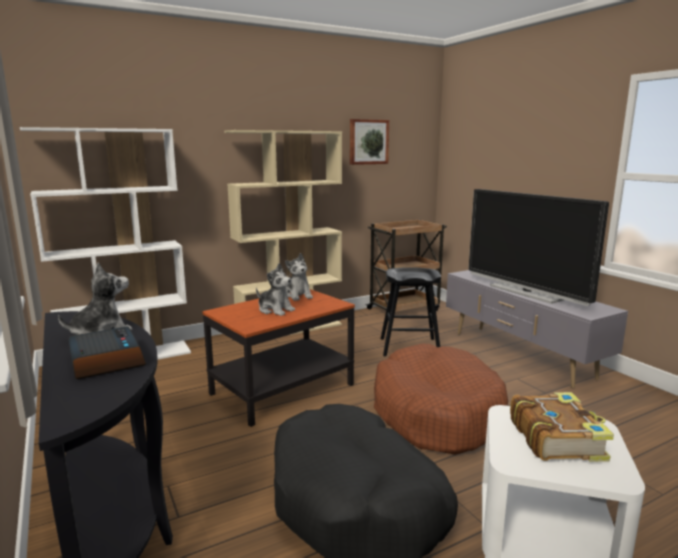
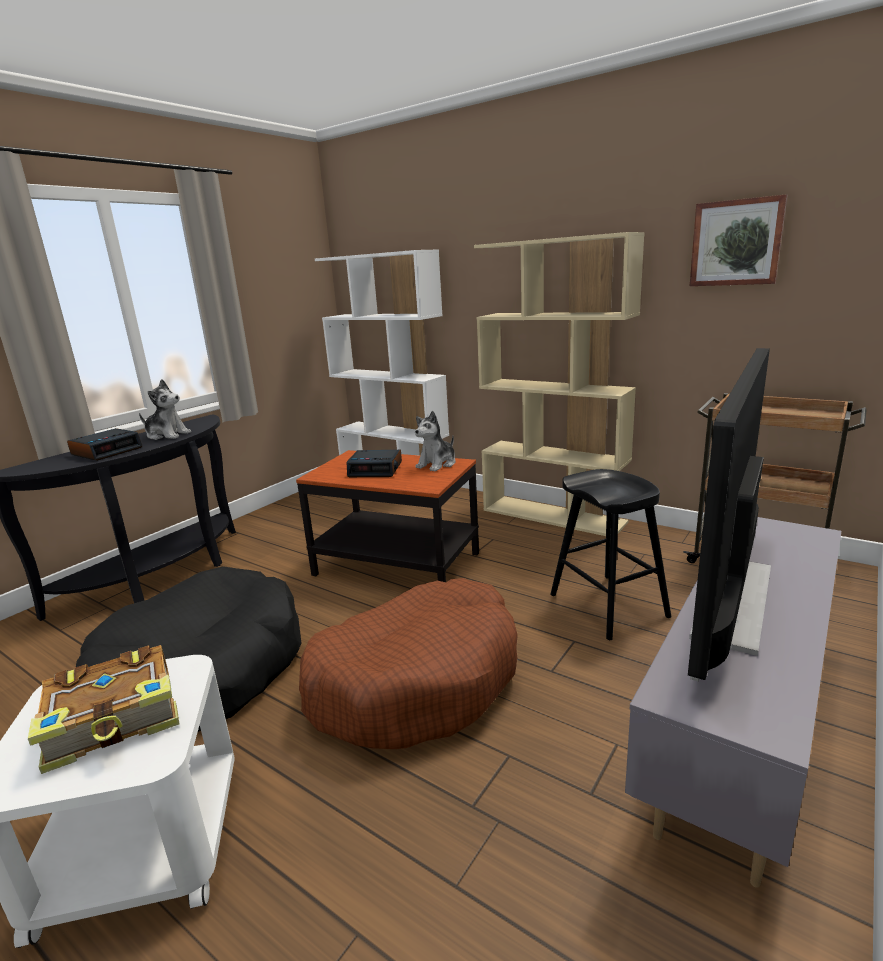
camera: 65 degrees right, 5 degrees up
plush toy [256,263,295,316] -> alarm clock [347,450,402,477]

